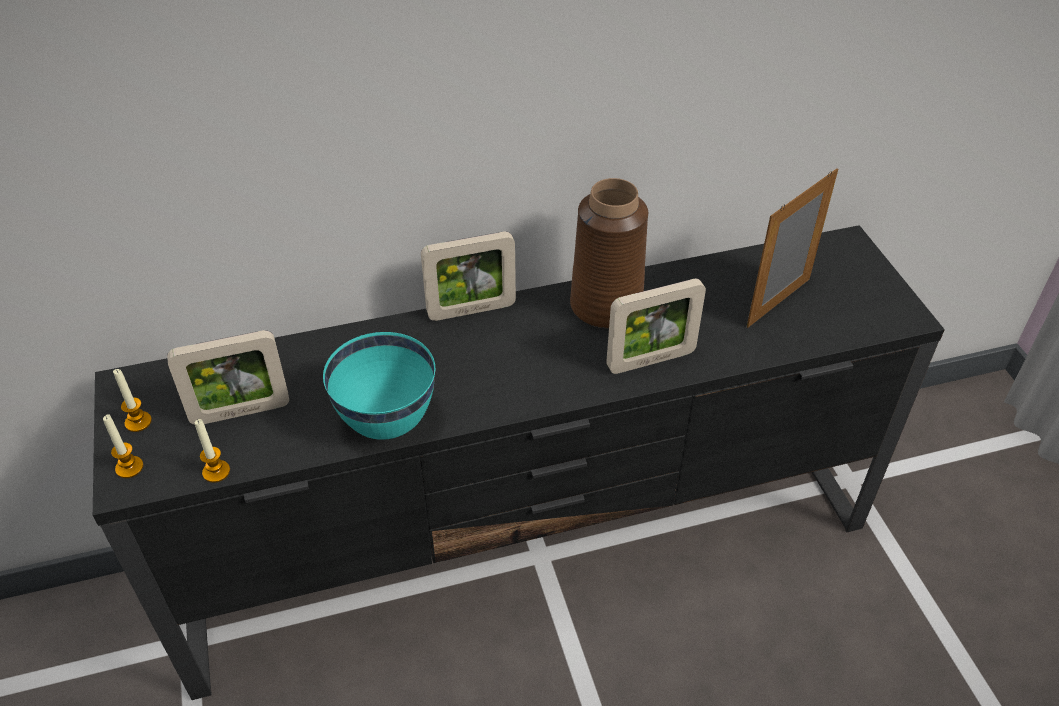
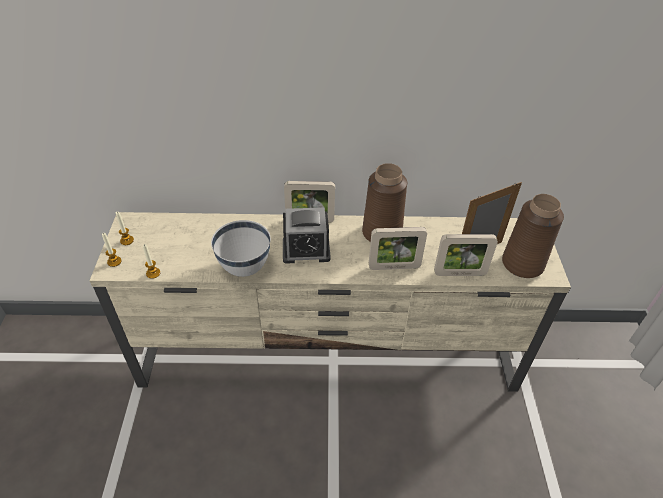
camera: 15 degrees right, 0 degrees up
black tv stand [93,225,945,700] -> beige tv stand [89,212,571,392]
picture frame [167,330,289,425] -> picture frame moved to [434,234,498,276]
turquoise bowl [323,332,435,440] -> white bowl [211,220,271,277]
none -> alarm clock [283,207,331,264]
none -> brown vase [502,194,564,278]

